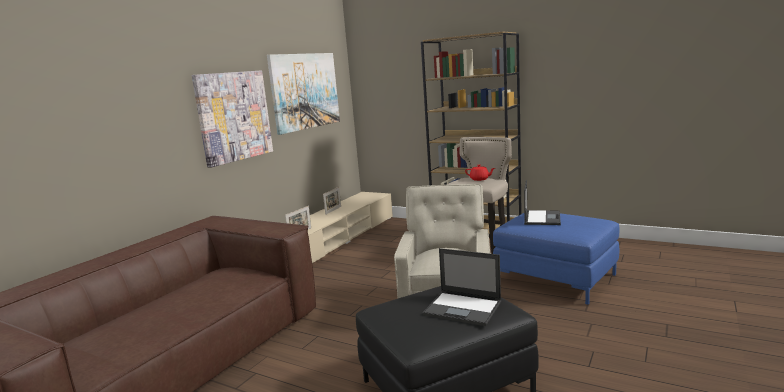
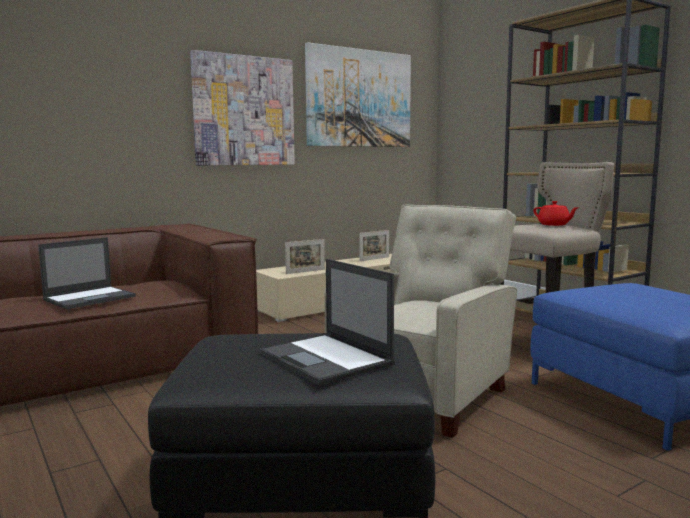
camera: 25 degrees right, 5 degrees down
laptop [524,180,561,225] -> laptop moved to [38,237,136,309]

